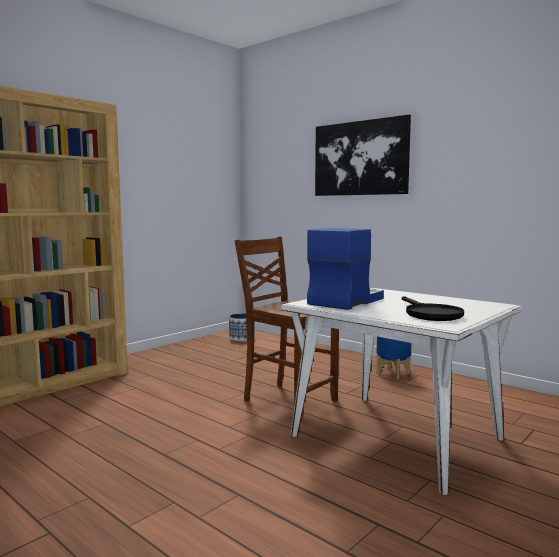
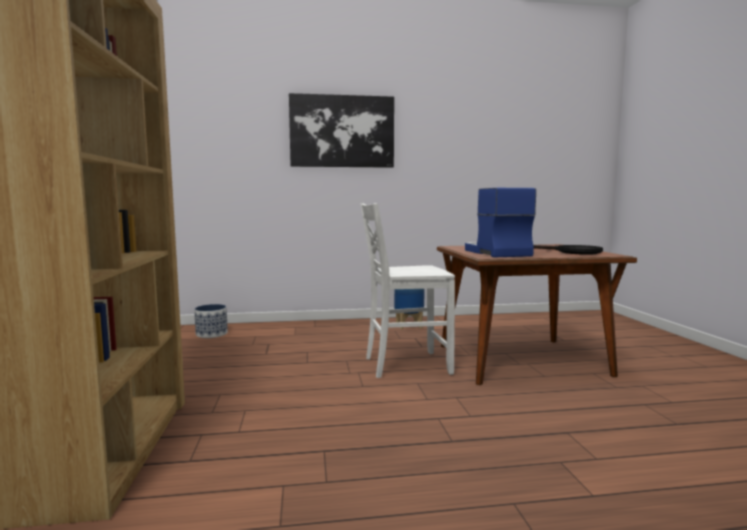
camera: 50 degrees left, 0 degrees up
brown chair [234,237,339,420] -> white chair [360,203,455,378]
white dining table [281,287,522,495] -> brown dining table [437,244,637,385]

